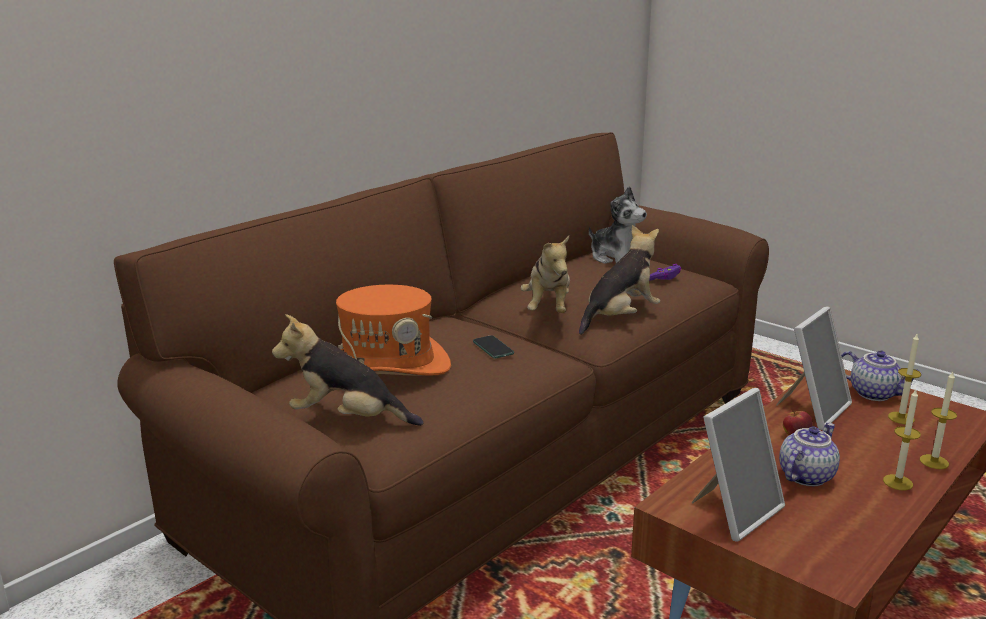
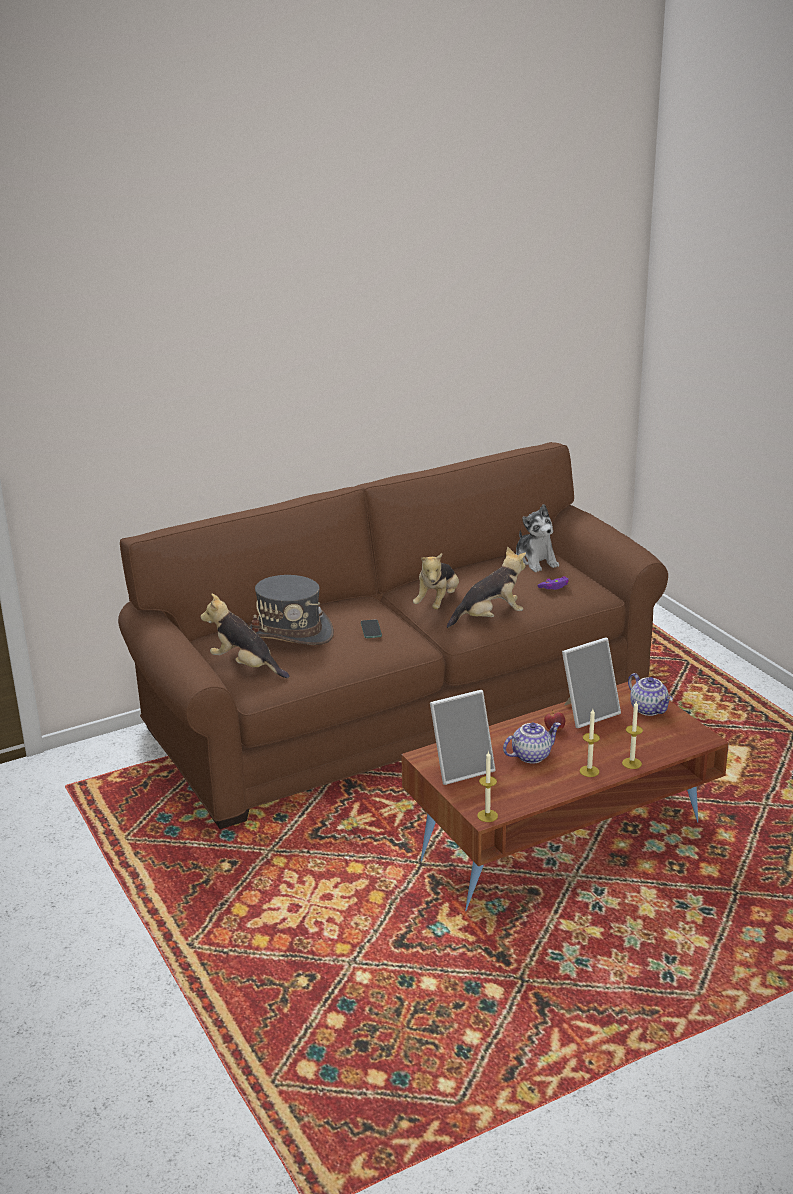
camera: 20 degrees right, 5 degrees up
orange hat [336,285,451,376] -> grey hat [249,575,334,645]
candle [888,334,921,424] -> candle moved to [477,751,498,822]

